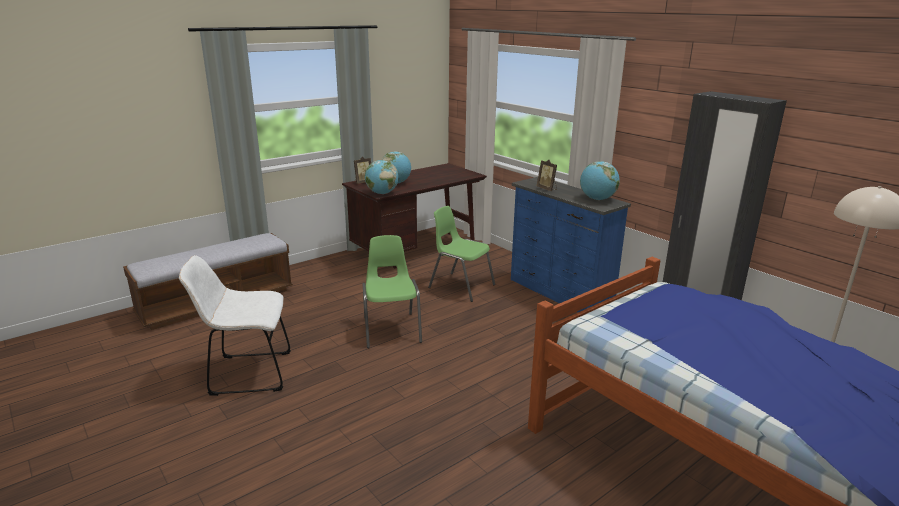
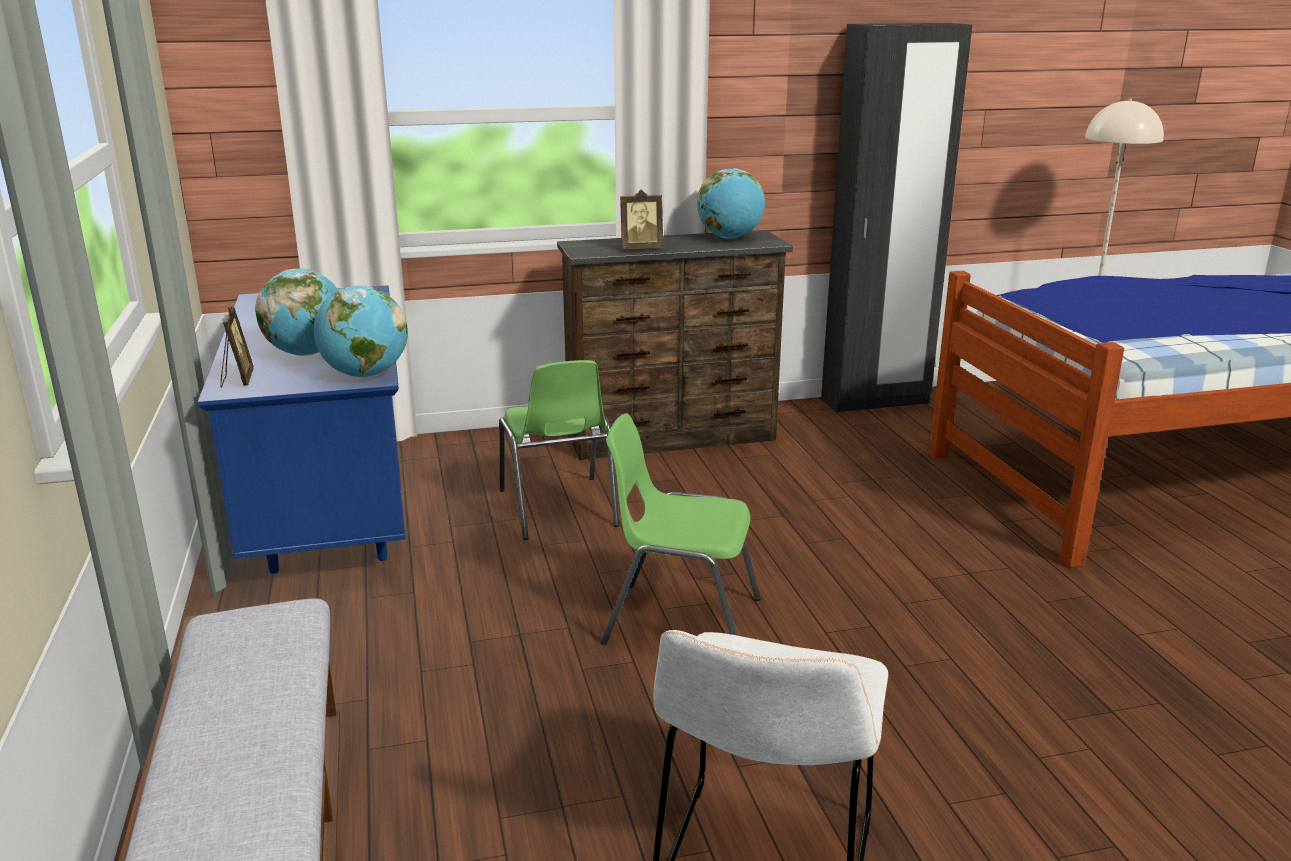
camera: 65 degrees left, 0 degrees up
brown desk [342,163,487,268] -> blue desk [197,285,405,574]
green chair [428,206,495,302] -> green chair turned 75 degrees counterclockwise [499,360,619,540]
blue dresser [511,177,631,312] -> brown dresser [557,230,793,460]

